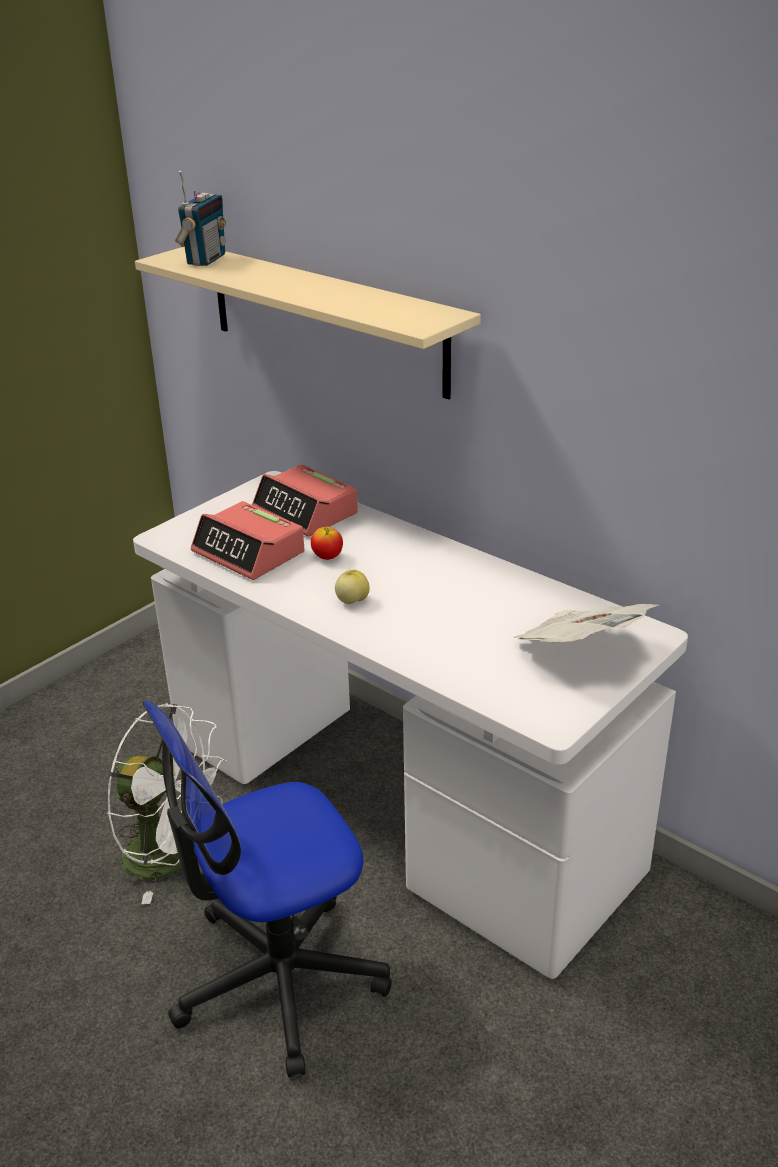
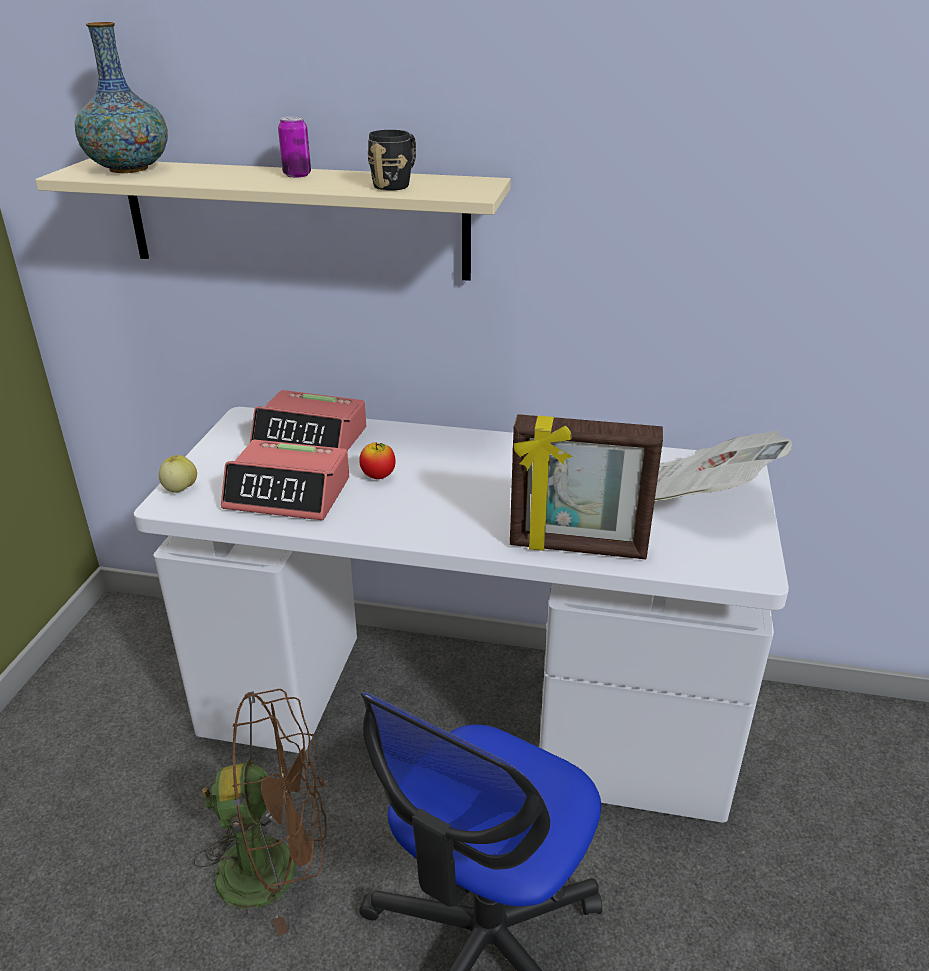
camera: 30 degrees left, 0 degrees up
white fan [107,703,227,904] -> brown fan [193,689,327,937]
radio [175,170,226,266] -> vase [74,22,168,173]
apple [335,570,370,604] -> apple moved to [159,455,197,493]
none -> can [278,116,311,178]
none -> black mug [367,130,416,191]
none -> picture frame [510,414,663,560]

